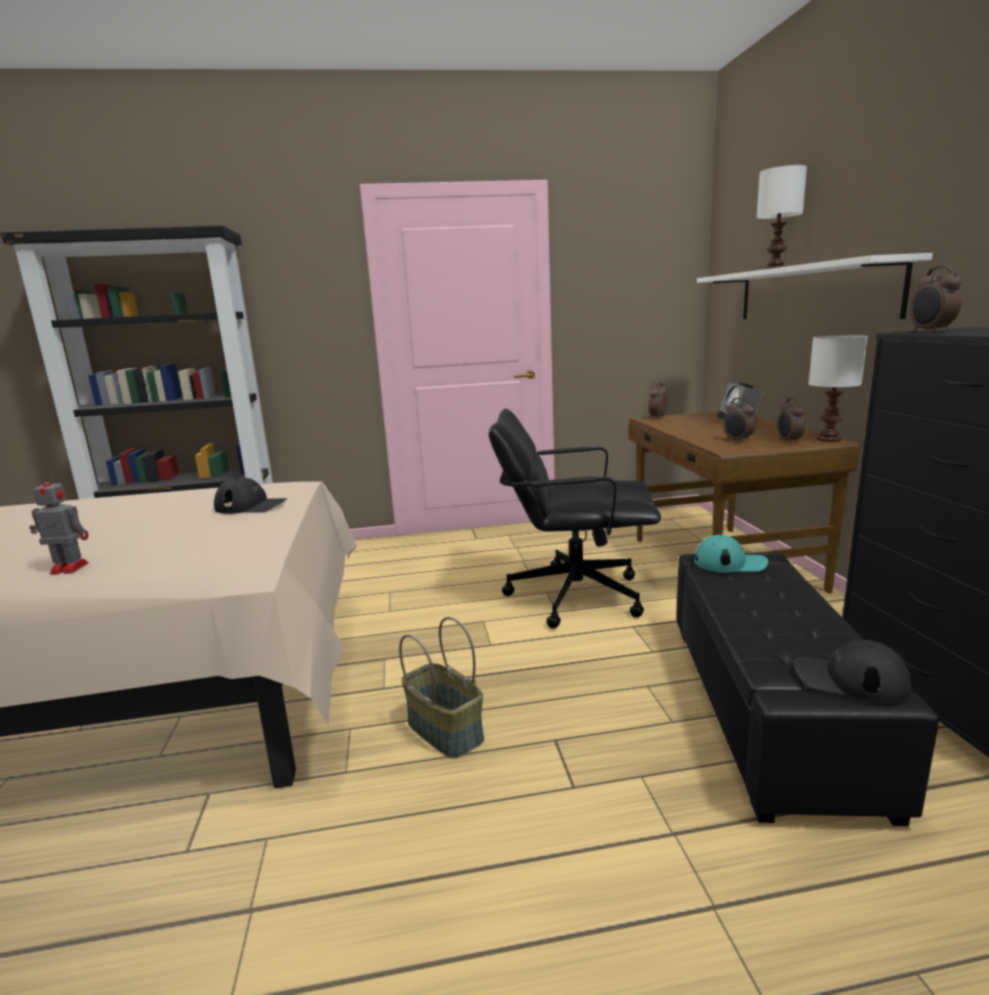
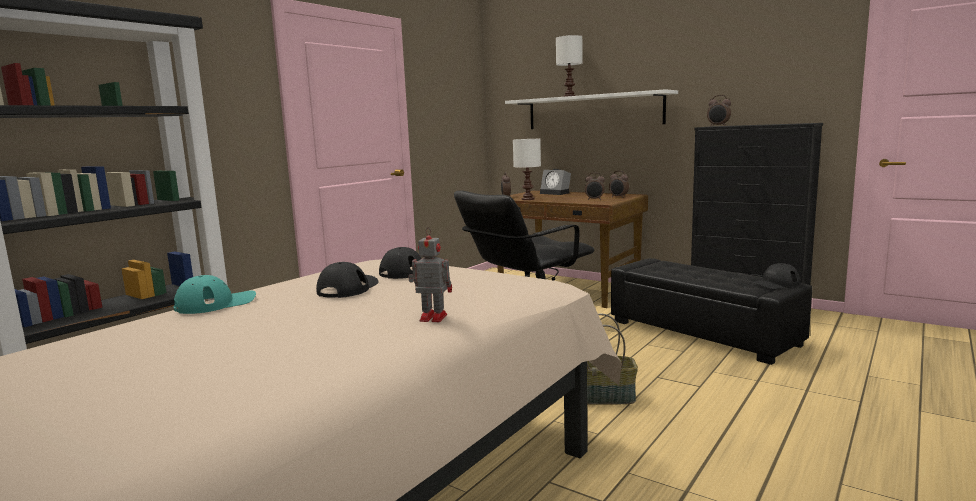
camera: 45 degrees left, 5 degrees down
toy robot [29,473,89,575] -> toy robot turned 60 degrees clockwise [408,227,452,322]
turquoise cap [694,535,768,573] -> turquoise cap moved to [174,275,256,314]
white table lamp [809,335,868,442] -> white table lamp moved to [513,139,541,200]
none -> black cap [316,262,379,298]

